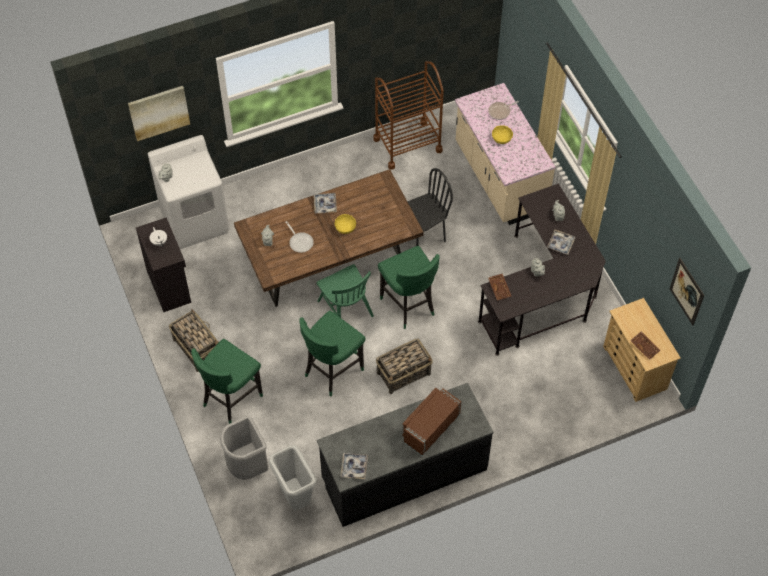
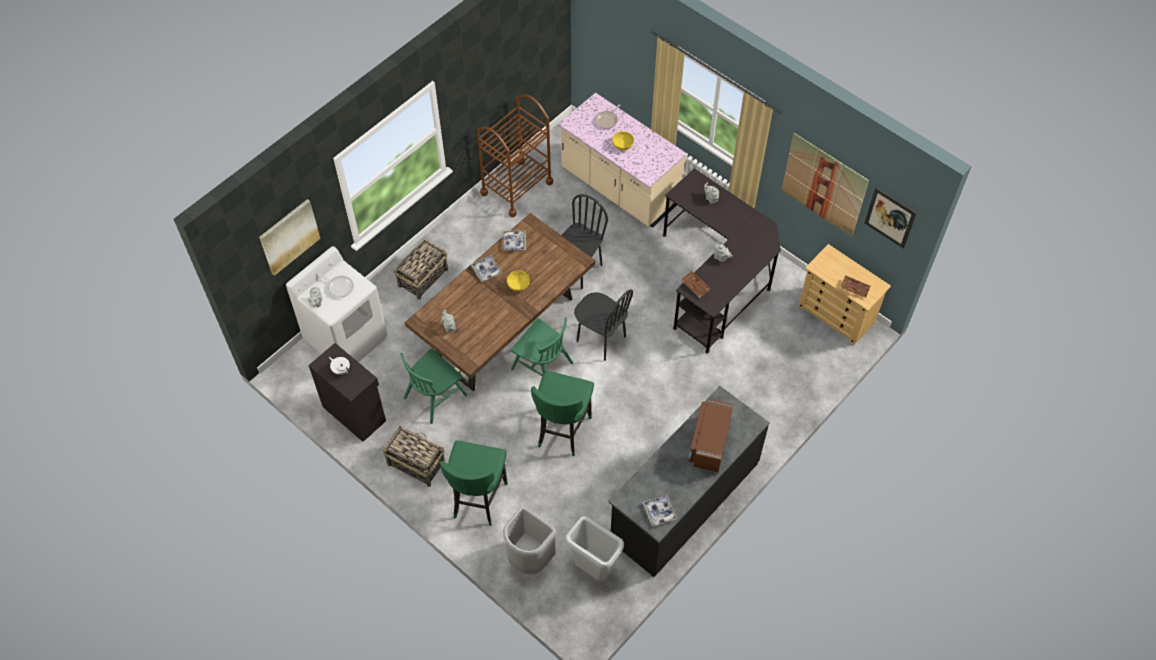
camera: 25 degrees left, 0 degrees up
frying pan [286,221,314,253] -> frying pan moved to [316,272,354,297]
basket [376,338,433,394] -> basket moved to [394,239,448,300]
green stool [378,246,440,329] -> black chair [574,289,633,361]
tray [547,230,575,255] -> tray moved to [503,230,526,251]
none -> green chair [400,348,467,424]
none -> picture [781,133,869,237]

